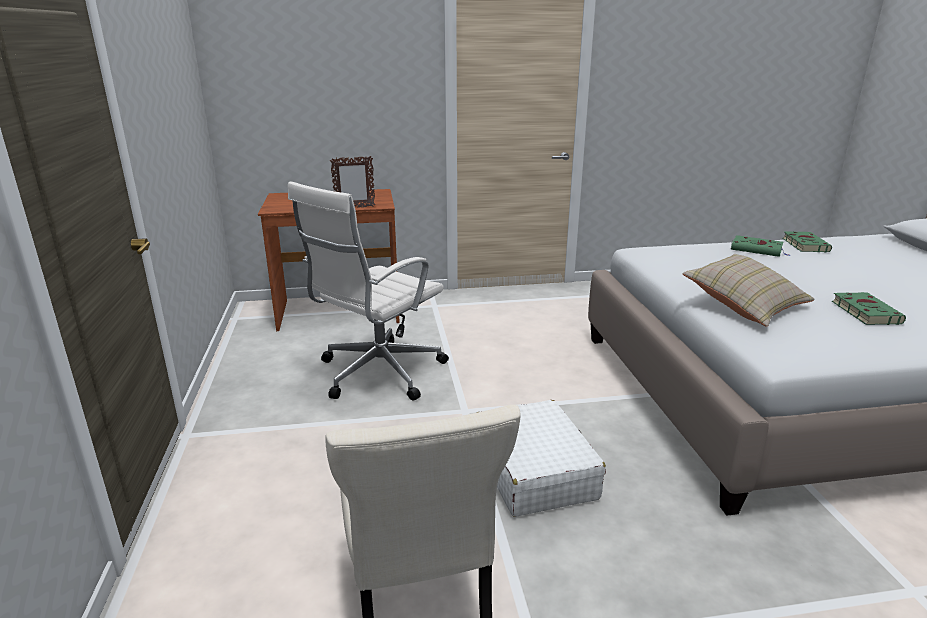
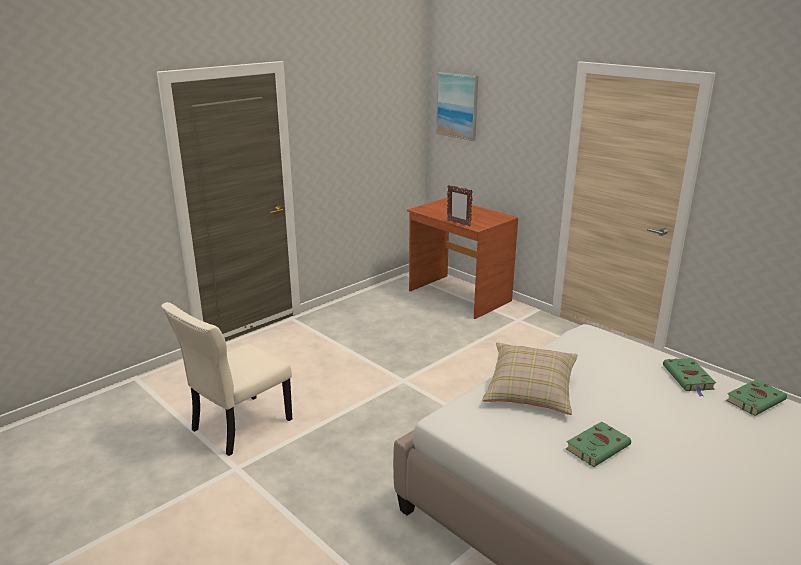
camera: 55 degrees right, 0 degrees up
white office chair [288,181,449,401] -> none
white suitcase [477,400,606,517] -> none
none -> picture [436,72,478,141]

